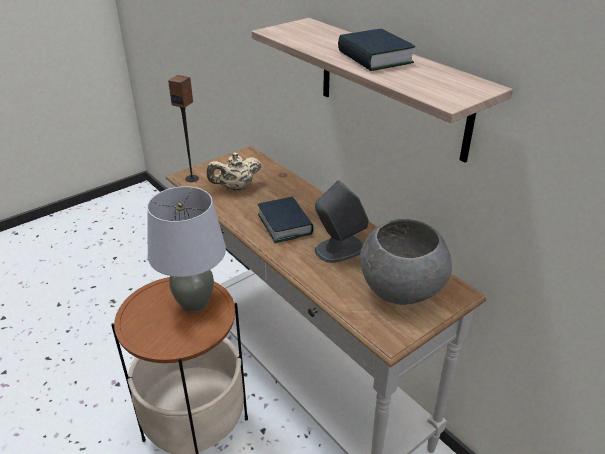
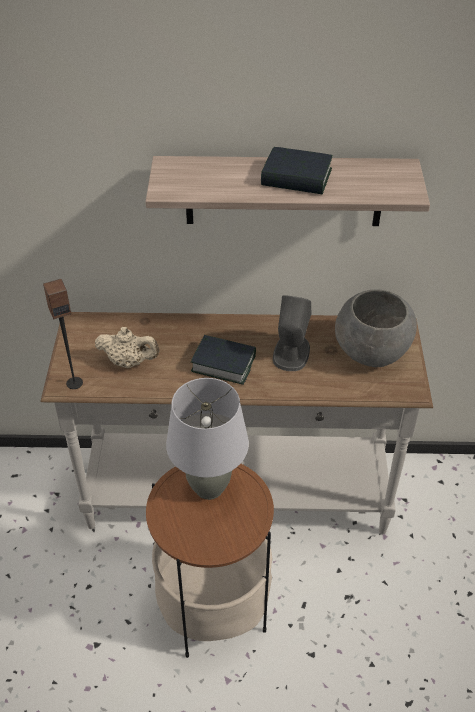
camera: 50 degrees left, 10 degrees up
beige teapot [207,153,261,191] -> beige teapot turned 90 degrees counterclockwise [95,327,159,368]

